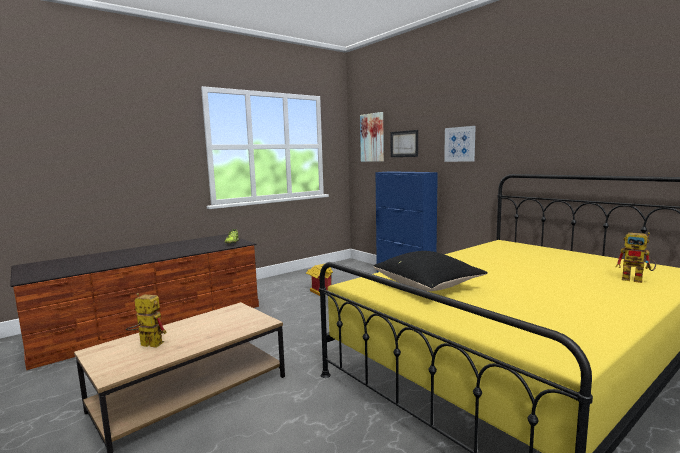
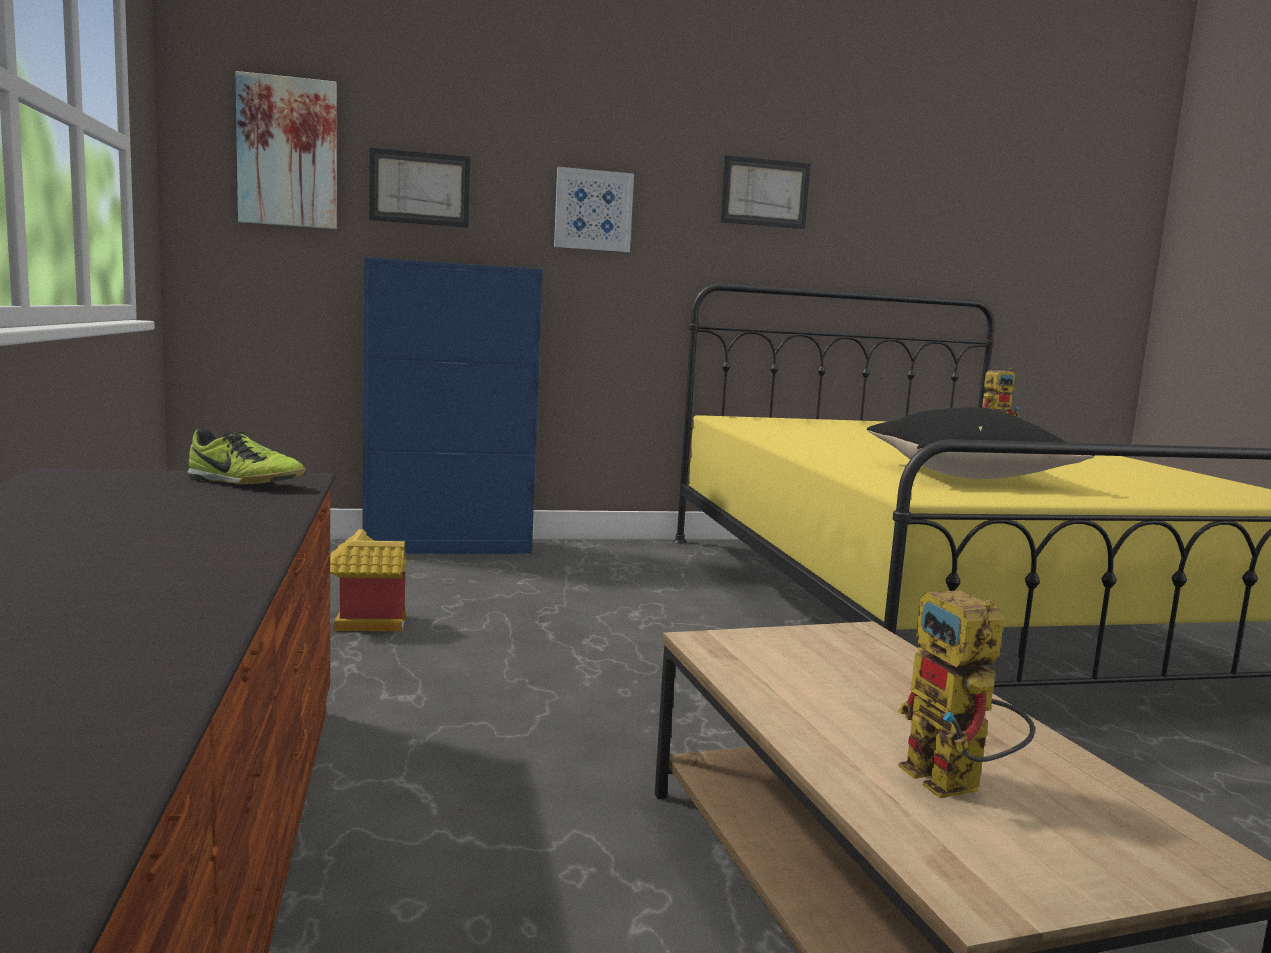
camera: 65 degrees left, 0 degrees up
toy robot [126,293,166,348] -> toy robot turned 60 degrees counterclockwise [898,590,1035,798]
none -> picture [720,155,811,229]

